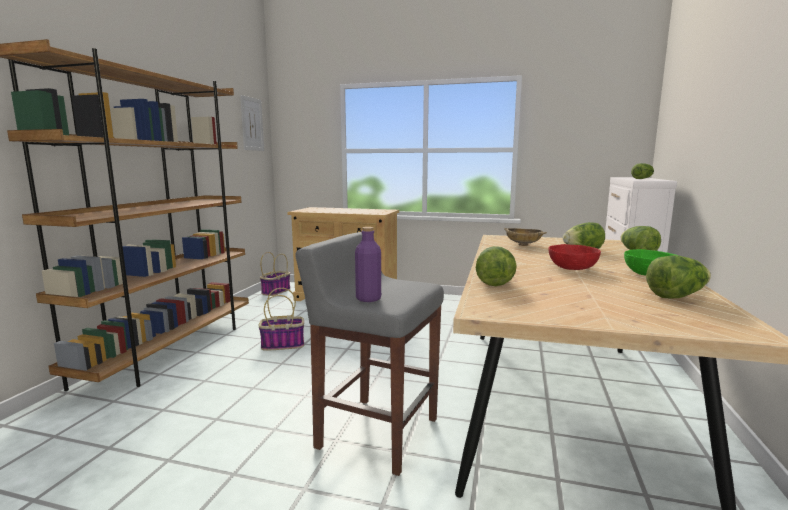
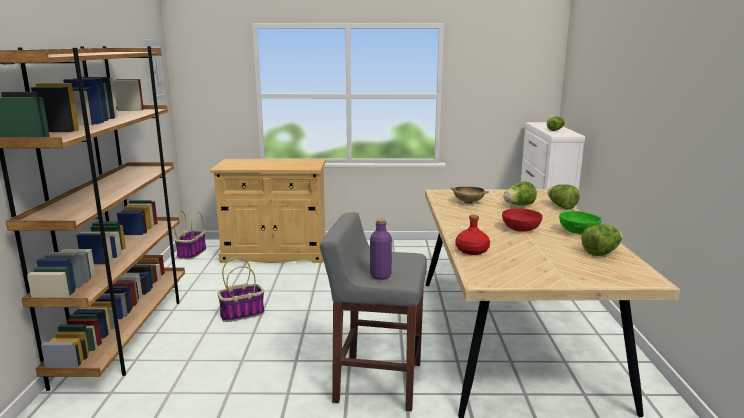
camera: 15 degrees left, 5 degrees up
lettuce [476,246,517,286] -> red bottle [455,215,490,255]

